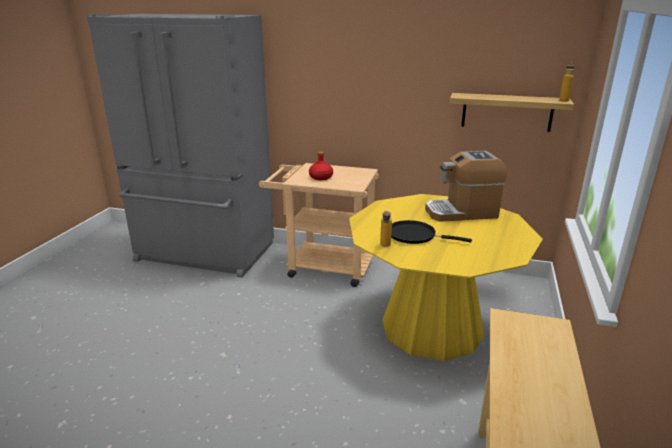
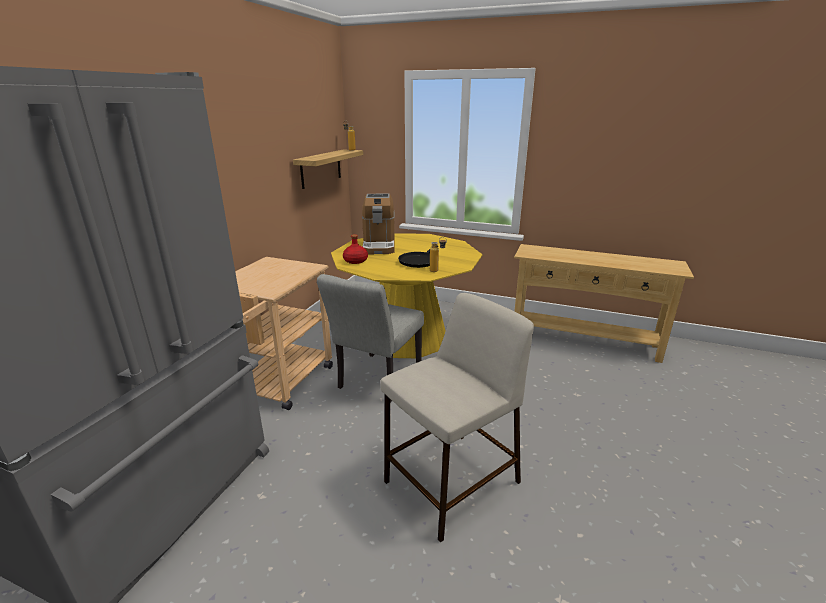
camera: 85 degrees left, 0 degrees up
red bottle [309,151,333,180] -> red bottle moved to [343,234,368,264]
none -> grey chair [317,274,424,403]
none -> beige stool [380,293,534,542]

